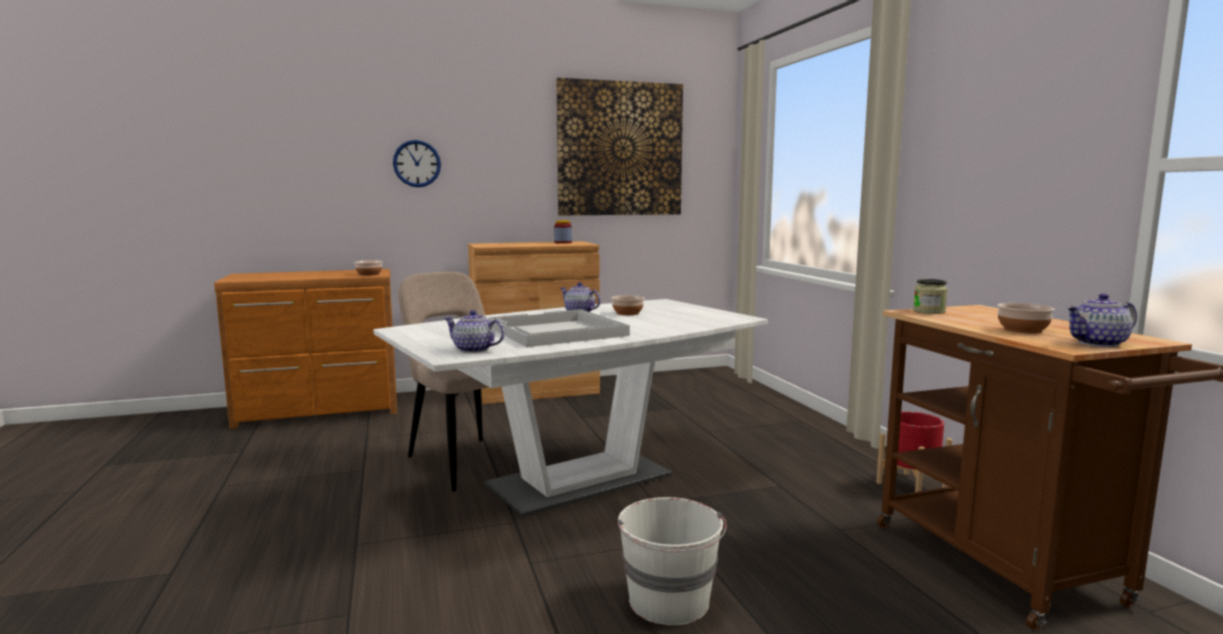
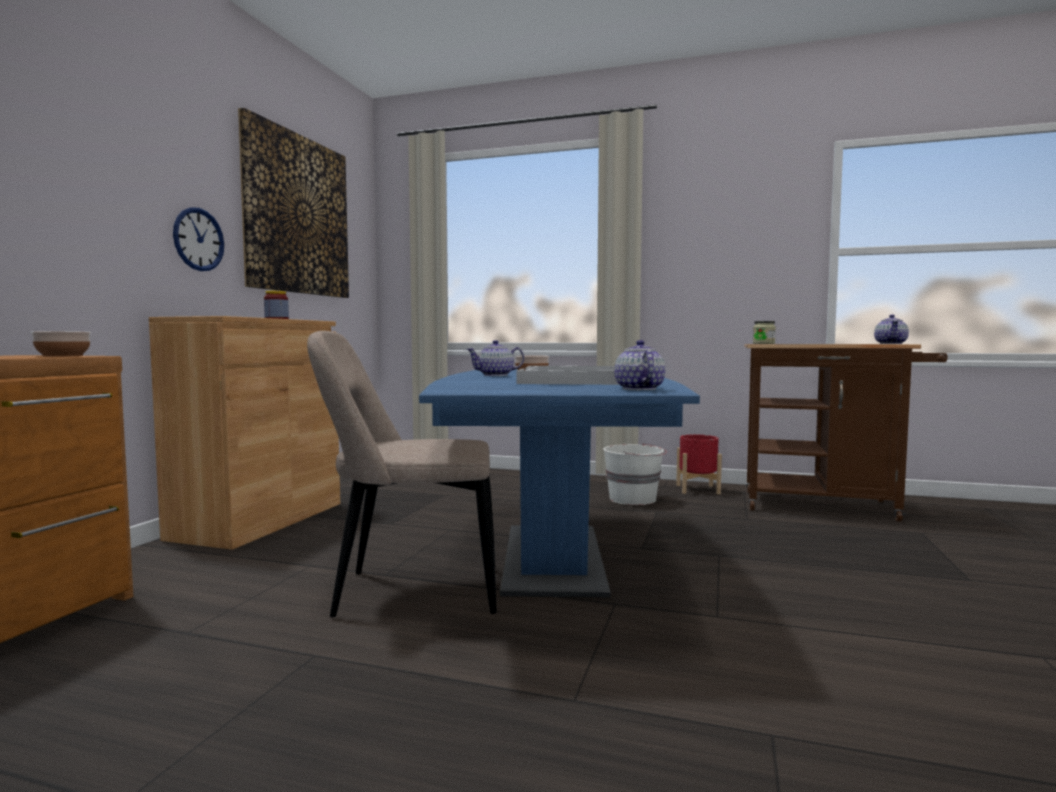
camera: 55 degrees left, 5 degrees down
white dining table [373,299,768,517] -> blue dining table [419,369,700,597]
wall clock [393,140,441,187] -> wall clock moved to [173,207,224,271]
teapot [444,310,505,353] -> teapot turned 120 degrees clockwise [614,340,665,390]
white bucket [618,497,727,625] -> white bucket moved to [603,443,667,505]
bowl [997,303,1054,334] -> none

